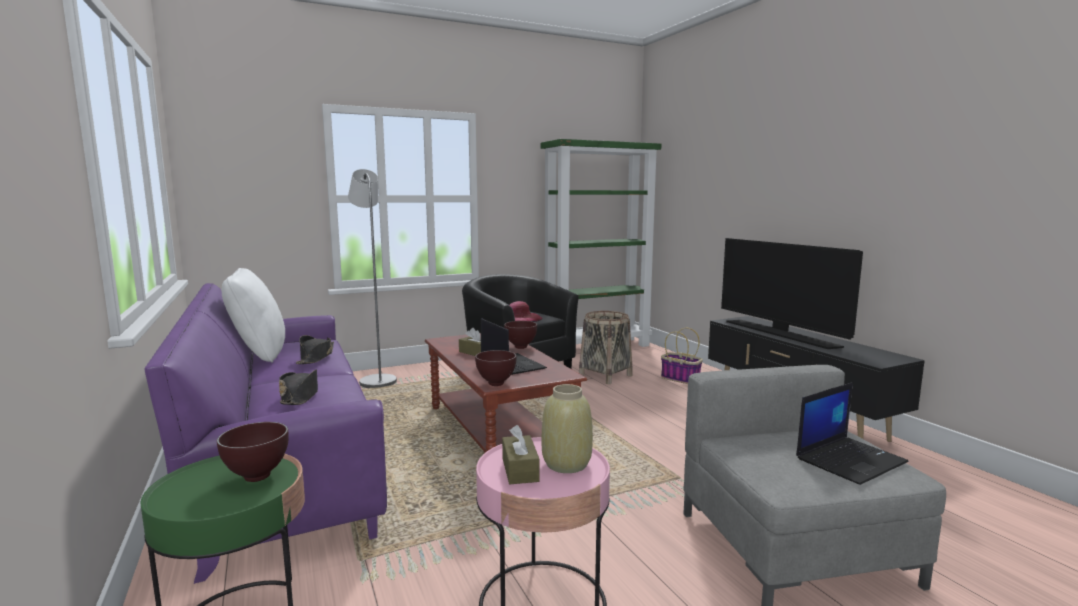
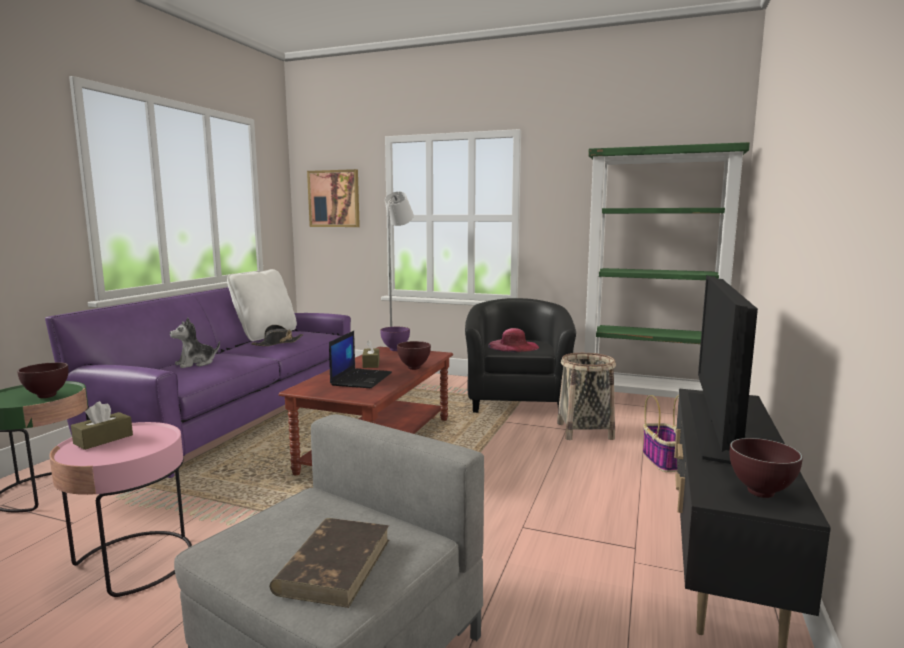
camera: 45 degrees right, 0 degrees up
black hat [279,369,318,405] -> plush toy [170,318,220,368]
brown bowl [475,350,516,386] -> brown bowl moved to [730,438,803,498]
beige vase [542,384,593,473] -> none
laptop [796,382,908,485] -> brown book [269,518,389,608]
none -> picture [307,169,360,227]
none -> purple bowl [380,327,410,351]

